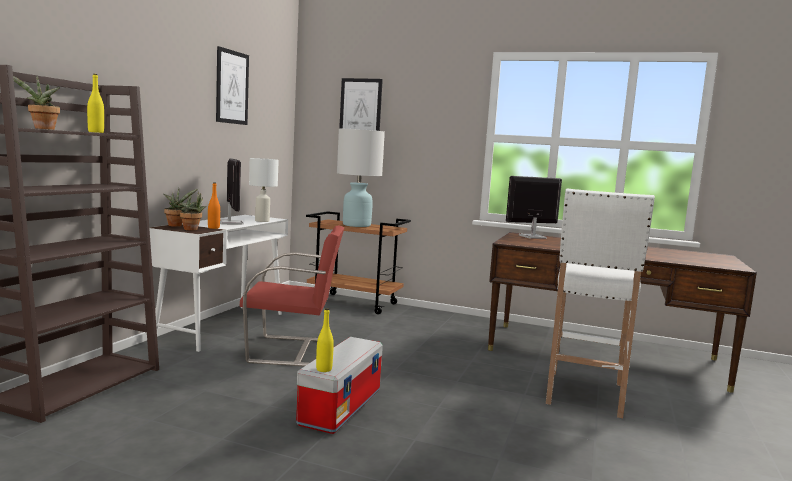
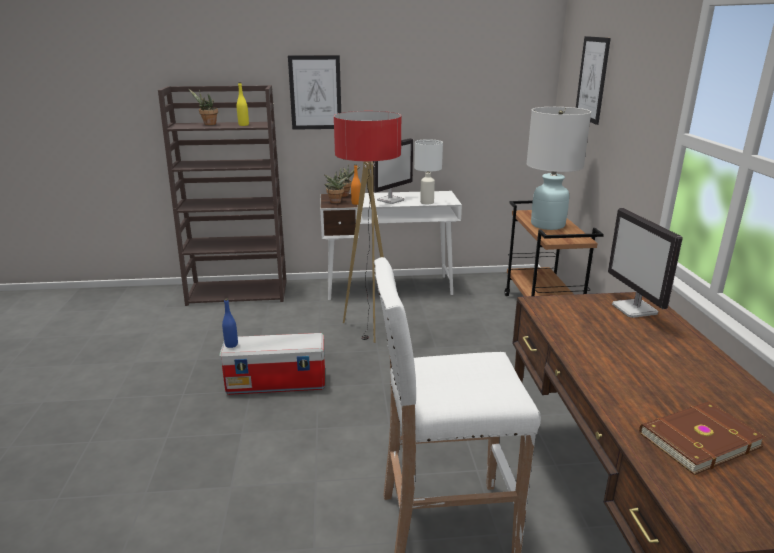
camera: 65 degrees right, 15 degrees up
picture [216,46,249,125] -> picture moved to [288,55,341,130]
red chair [240,225,345,366] -> floor lamp [334,111,401,343]
yellow bottle [316,308,334,372] -> blue bottle [222,298,238,348]
monitor [506,176,562,239] -> monitor turned 150 degrees counterclockwise [608,208,683,318]
none -> brown book [639,401,766,475]

